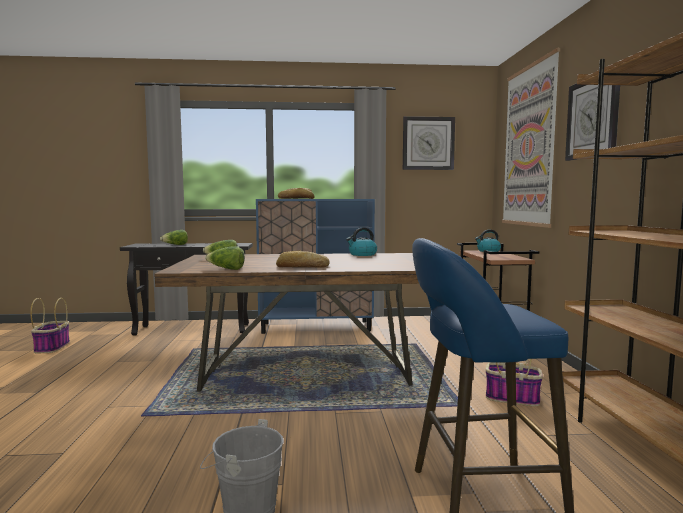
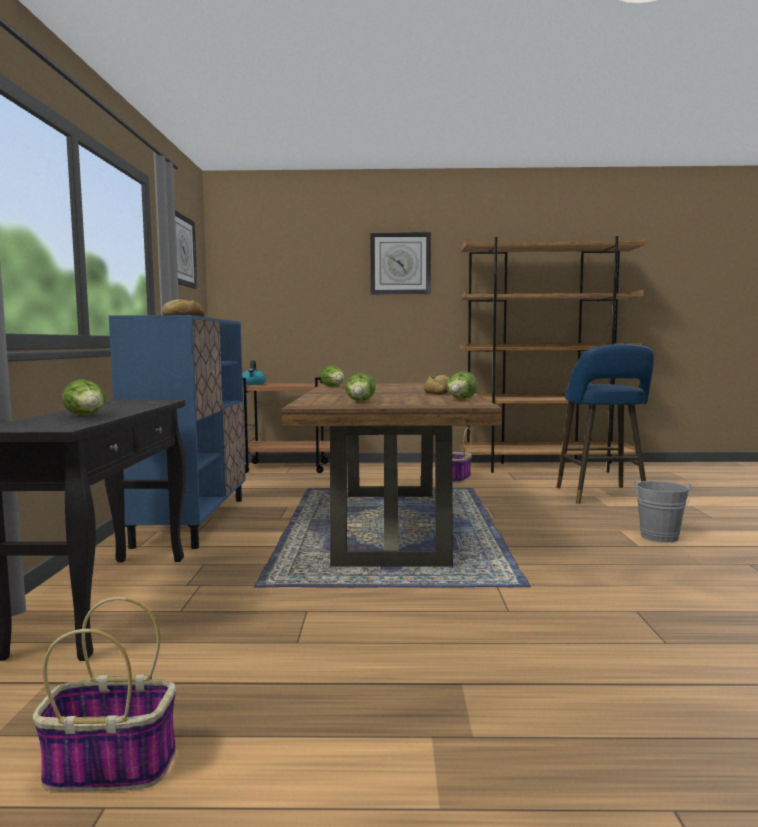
camera: 85 degrees left, 0 degrees up
kettle [346,228,377,256] -> lettuce [320,365,345,387]
picture [502,48,560,228] -> none

